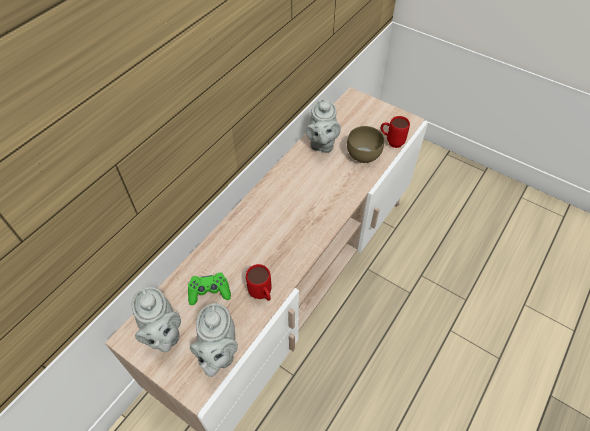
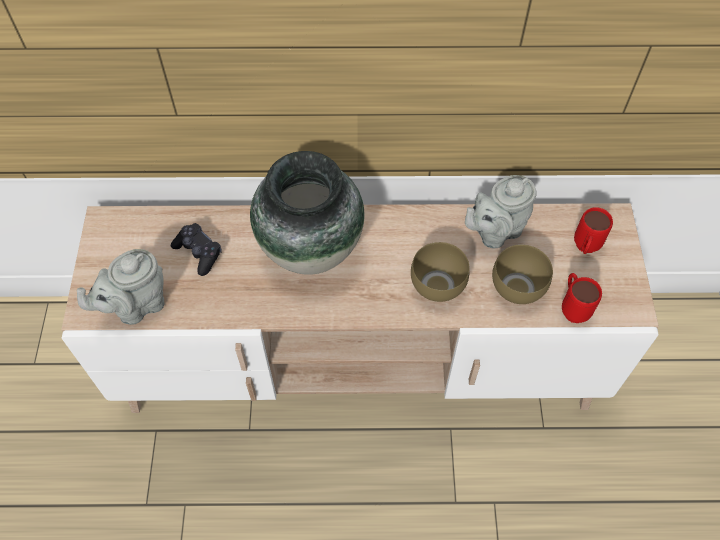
camera: 55 degrees right, 5 degrees up
grey teapot [132,287,181,352] -> none
green game controller [188,273,231,305] -> black game controller [171,223,222,276]
red mug [246,264,272,301] -> red mug moved to [574,207,613,254]
none -> vase [250,151,365,275]
none -> brown bowl [411,242,470,302]

